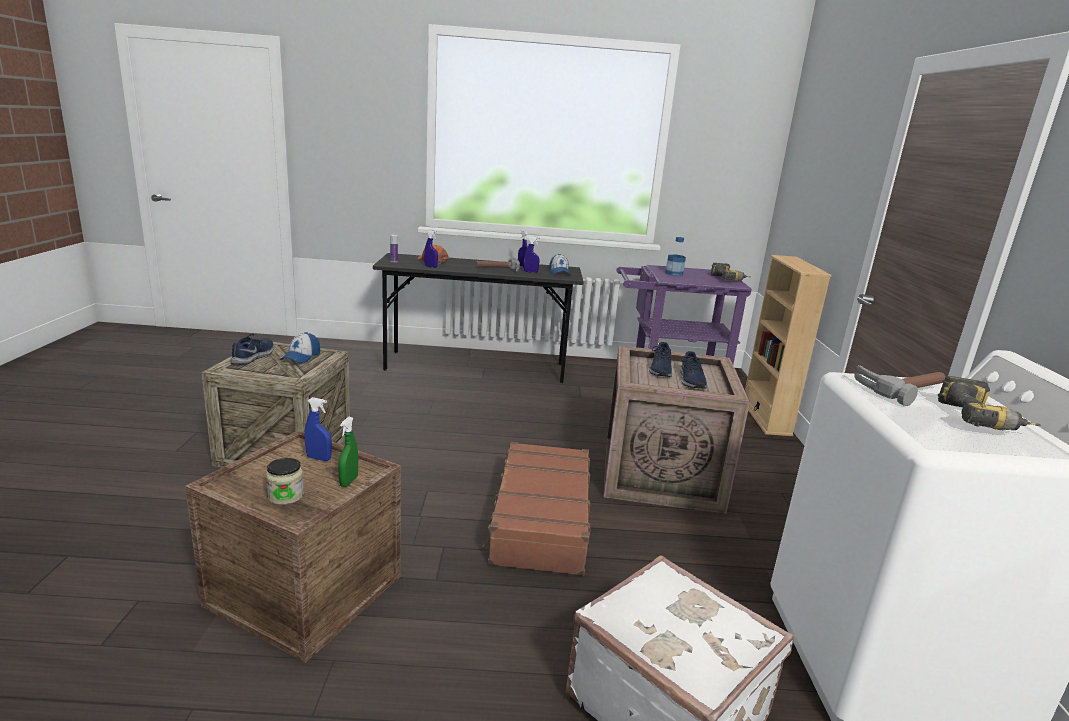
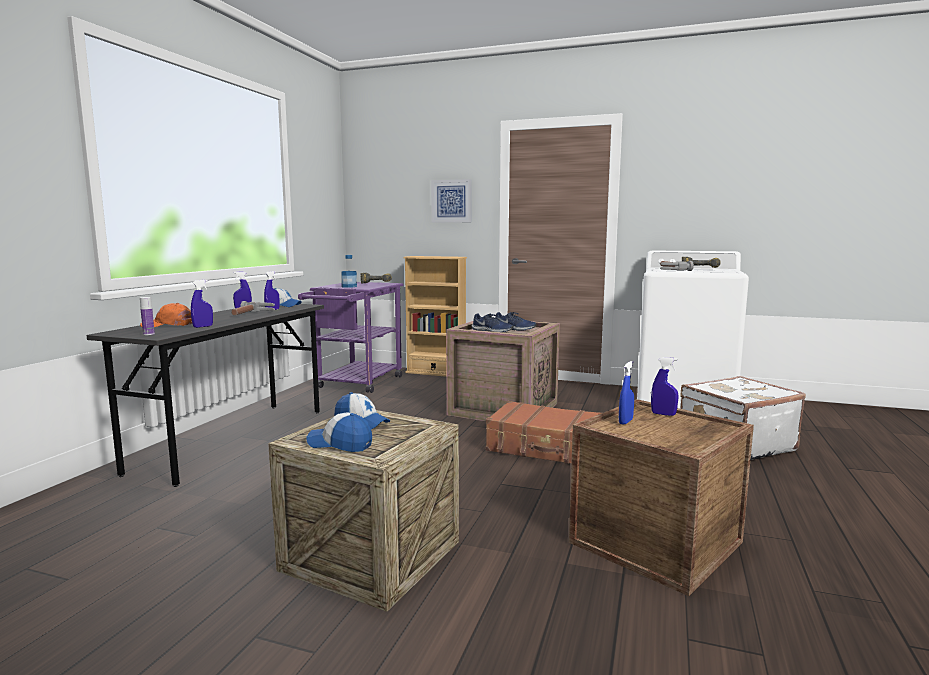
camera: 70 degrees left, 10 degrees down
blue shoe [230,334,274,365] -> cap [306,412,372,452]
jar [266,458,304,505] -> none
green spray bottle [338,417,358,487] -> blue spray bottle [651,357,678,416]
none -> picture [431,179,472,223]

